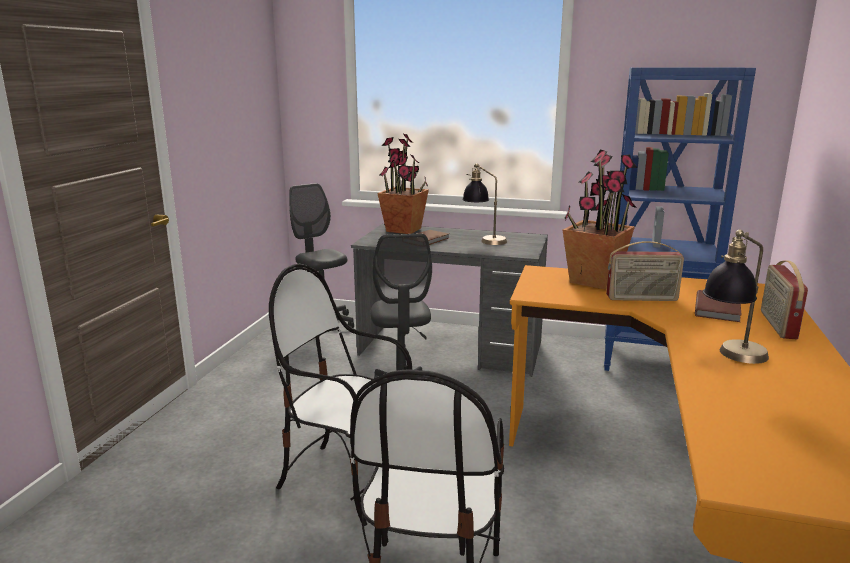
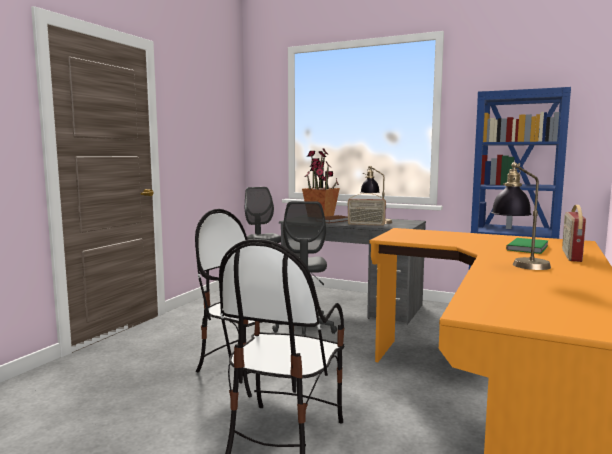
camera: 10 degrees right, 10 degrees down
potted plant [563,149,637,290] -> none
radio [606,241,684,301] -> radio moved to [348,193,386,226]
brown book [695,290,742,322] -> green book [506,238,549,254]

